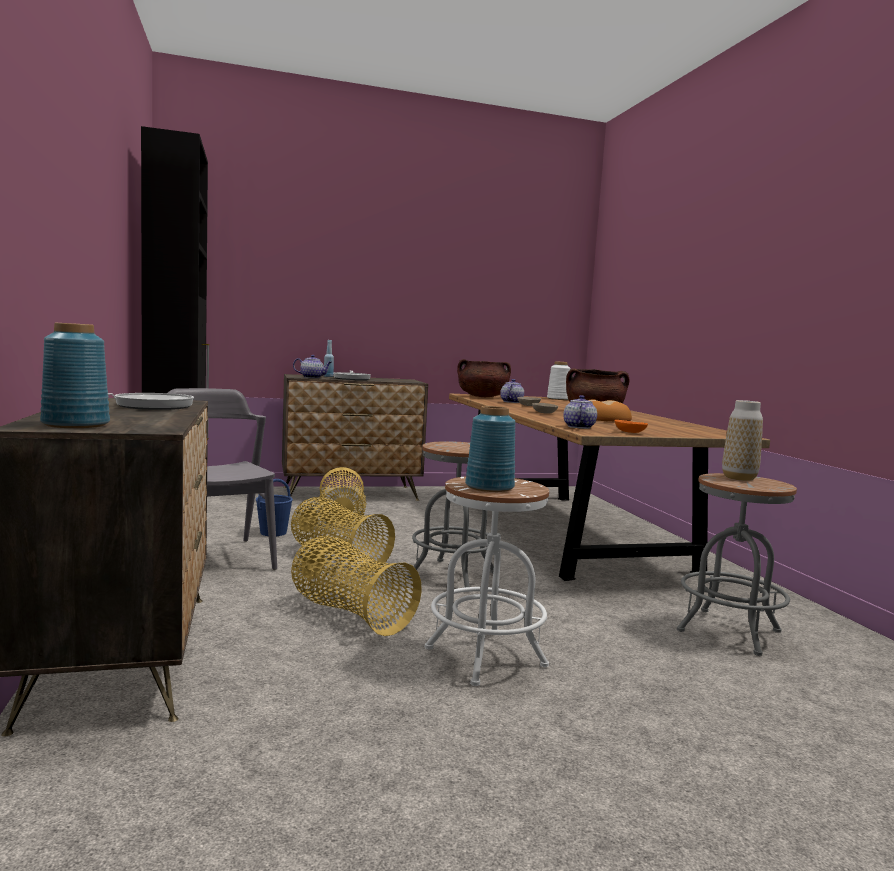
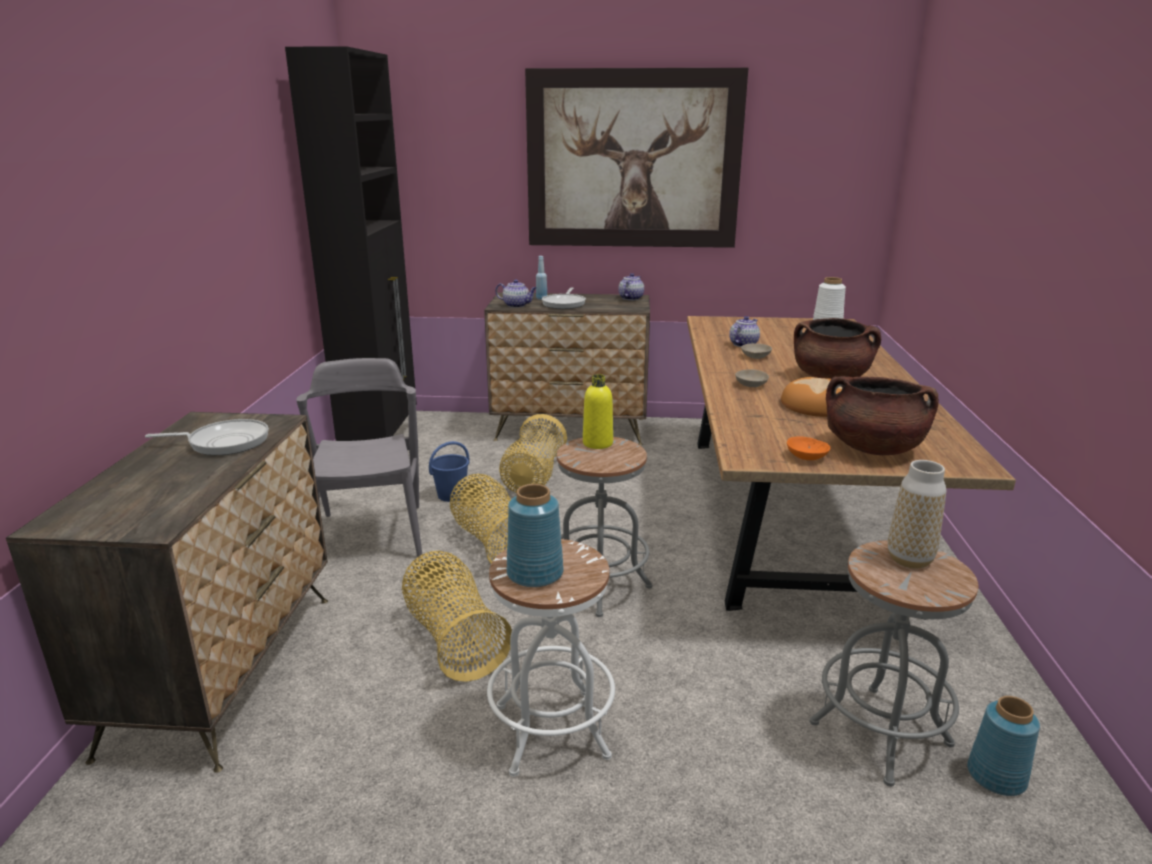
camera: 20 degrees right, 15 degrees up
blue vase [40,323,110,428] -> blue vase moved to [967,696,1040,796]
brown cooking pot [457,359,511,397] -> brown cooking pot moved to [826,376,939,455]
teapot [563,395,597,429] -> teapot moved to [618,273,644,300]
none -> picture [525,68,748,248]
none -> yellow bottle [583,374,613,449]

